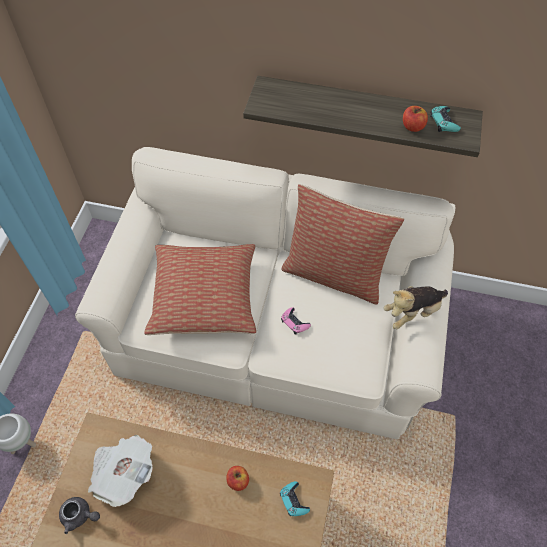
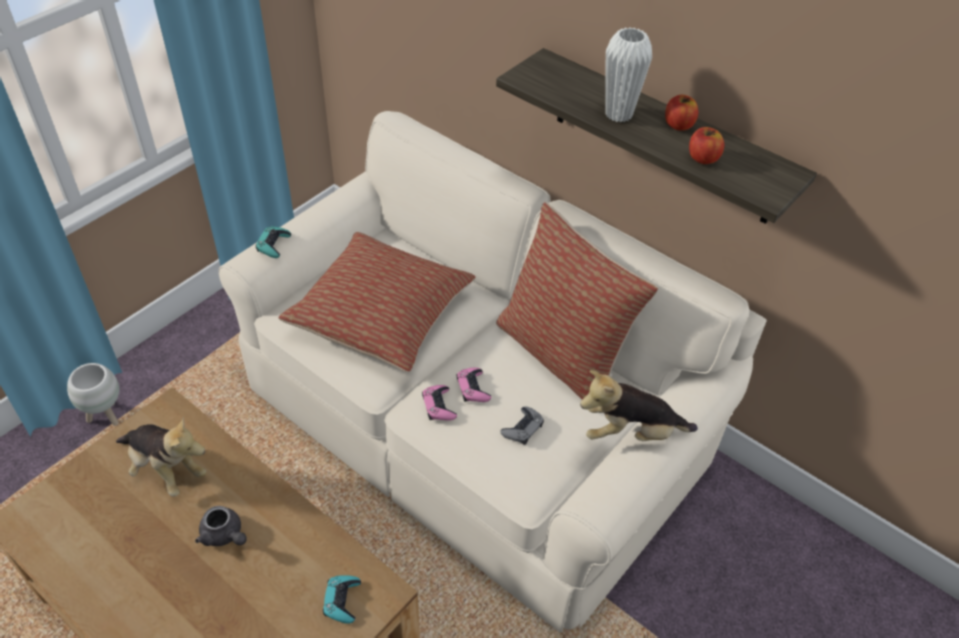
camera: 25 degrees right, 10 degrees down
grey teapot [59,497,100,534] -> grey teapot moved to [195,506,247,546]
newspaper [88,435,153,507] -> plush toy [116,417,206,497]
apple [226,466,249,491] -> apple moved to [665,95,698,131]
turquoise game controller [430,106,461,132] -> turquoise game controller moved to [256,226,291,258]
none -> pink game controller [422,385,457,421]
none -> grey game controller [501,407,544,445]
none -> white vase [605,27,652,122]

